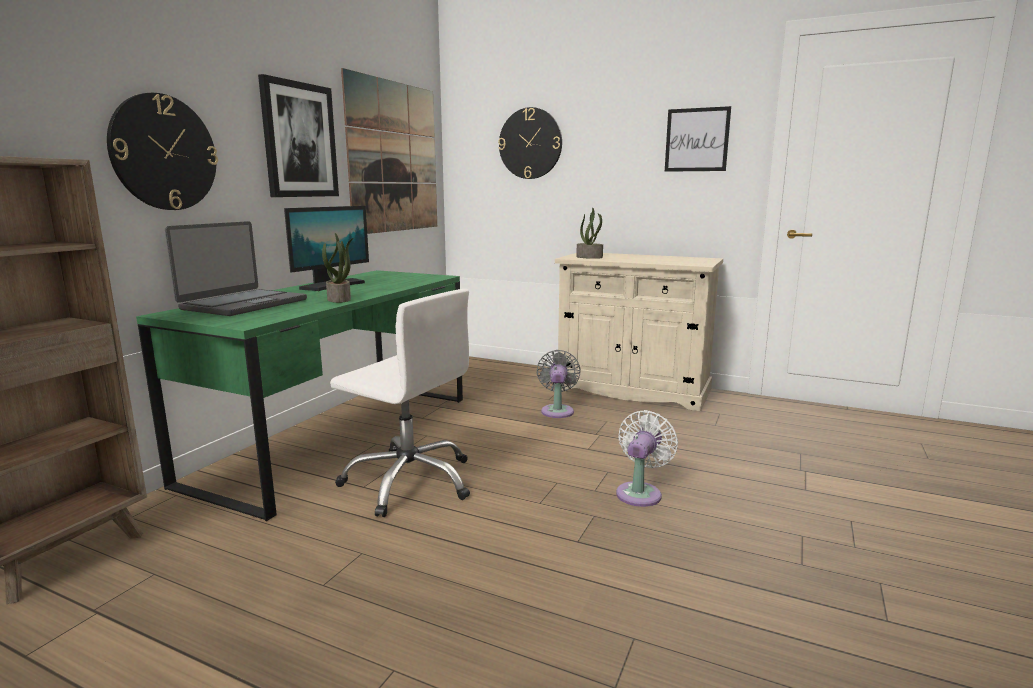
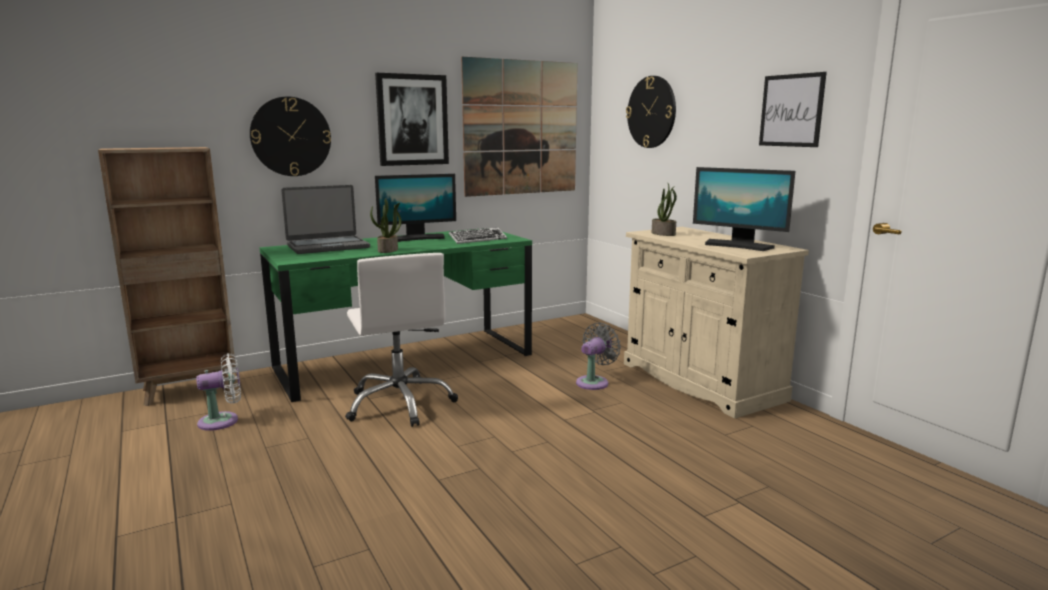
camera: 35 degrees right, 0 degrees up
white fan [616,410,678,507] -> white fan moved to [196,353,241,431]
none -> keyboard [449,227,507,244]
none -> monitor [693,167,796,251]

